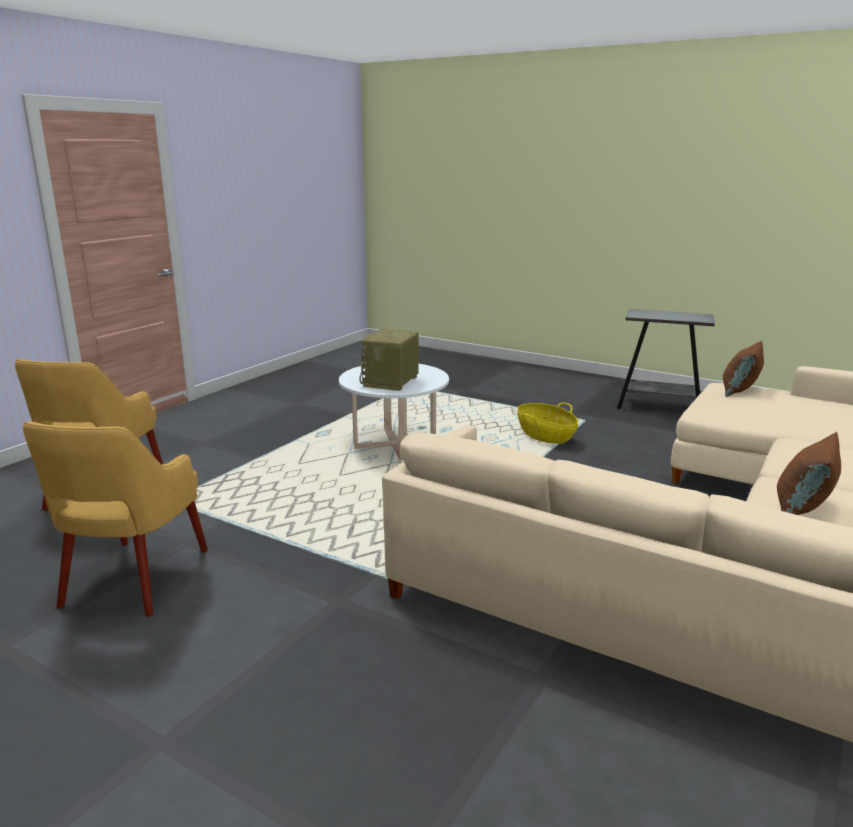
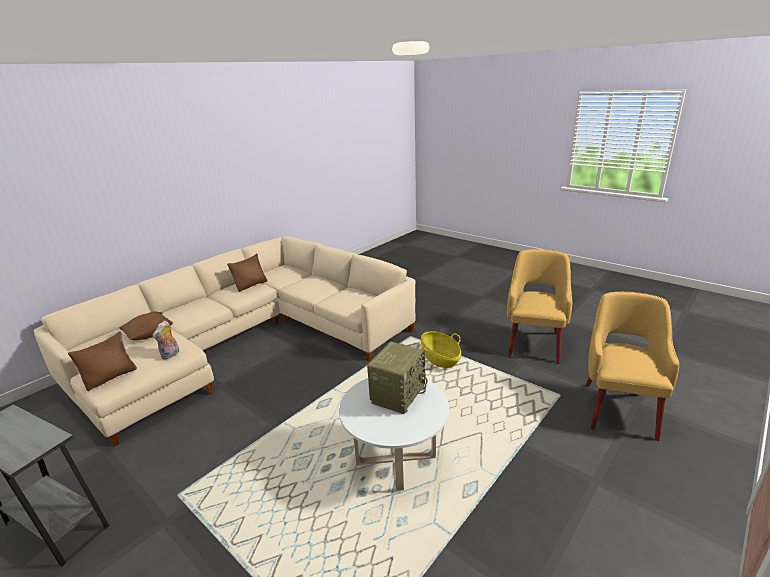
camera: 170 degrees left, 5 degrees up
basket [517,403,578,444] -> basket moved to [420,331,461,368]
none -> brown pillow [119,312,173,340]
none -> plush toy [152,321,179,360]

